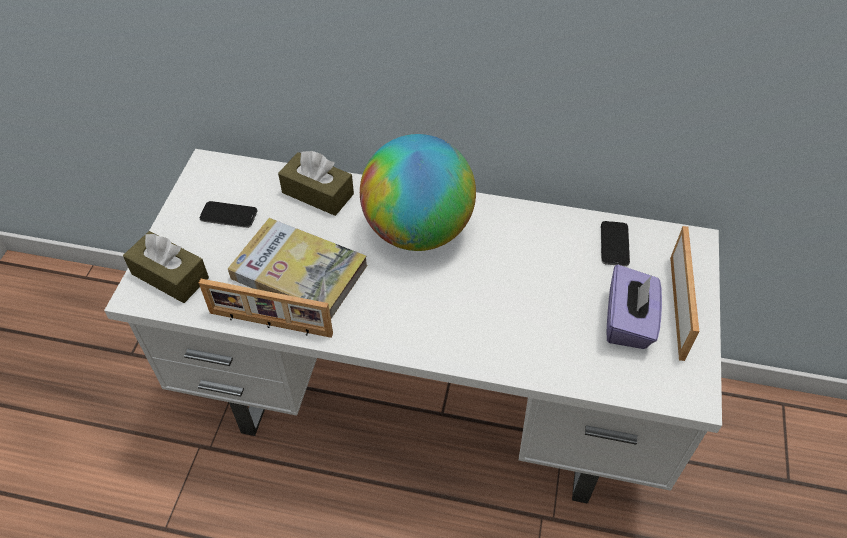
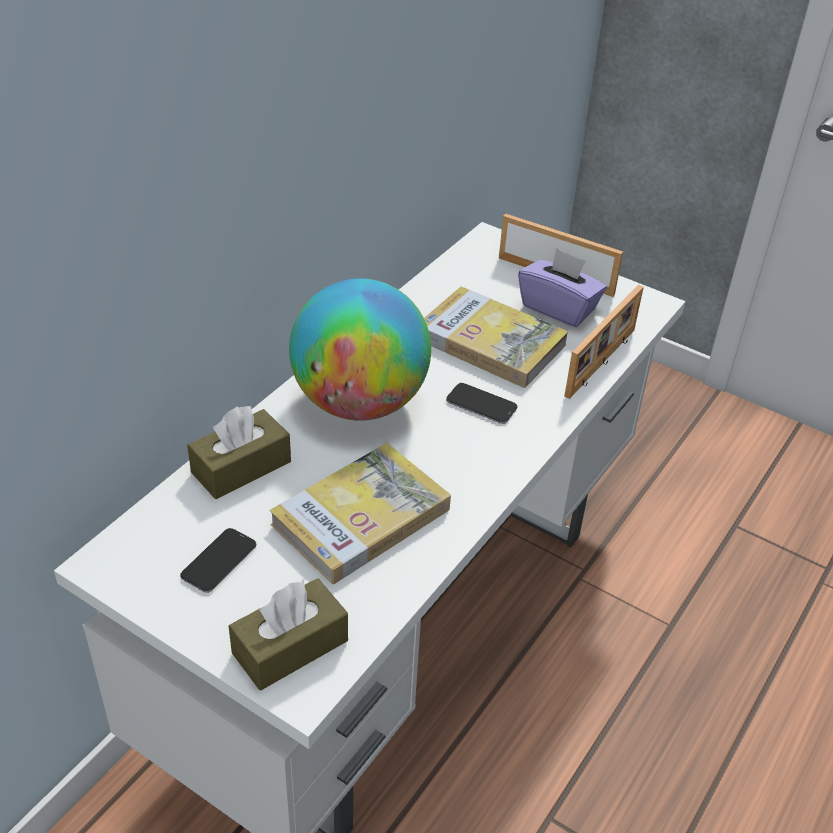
camera: 70 degrees left, 10 degrees down
picture frame [199,279,333,338] -> picture frame moved to [564,285,644,399]
phone [601,221,630,266] -> phone moved to [446,383,517,424]
none -> book [424,286,568,388]

